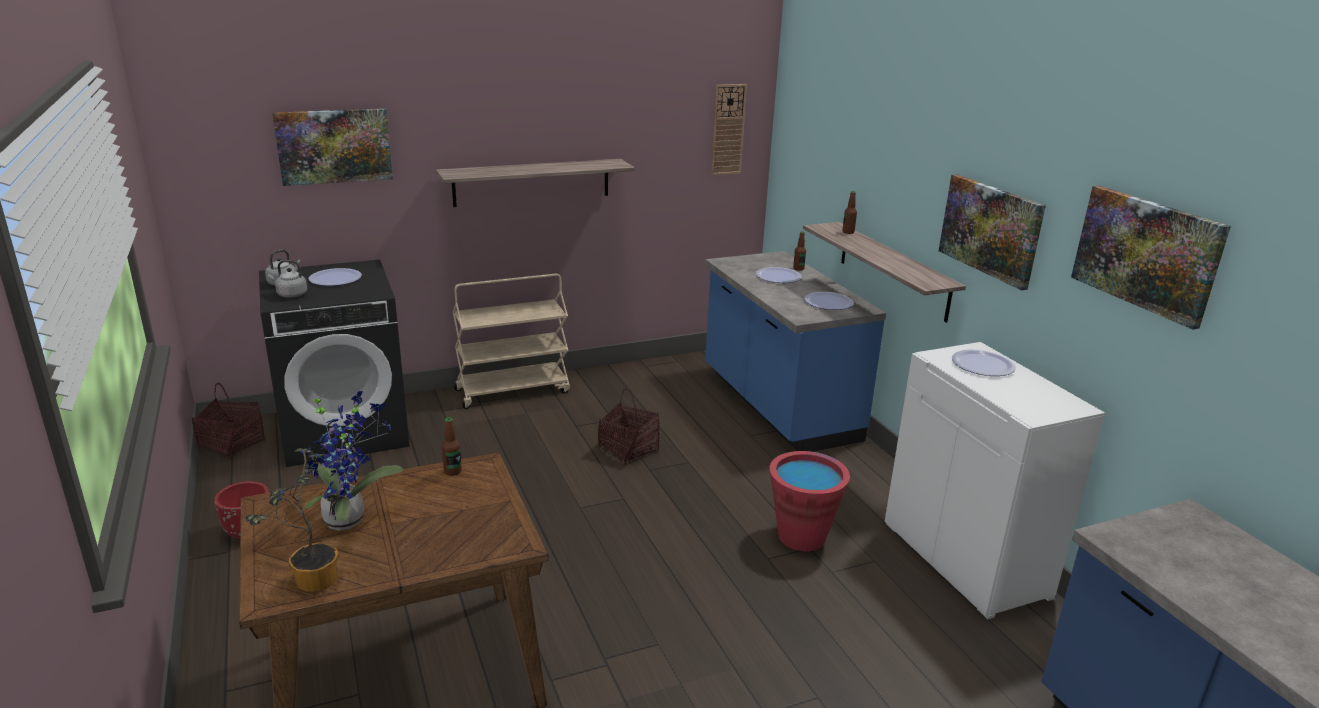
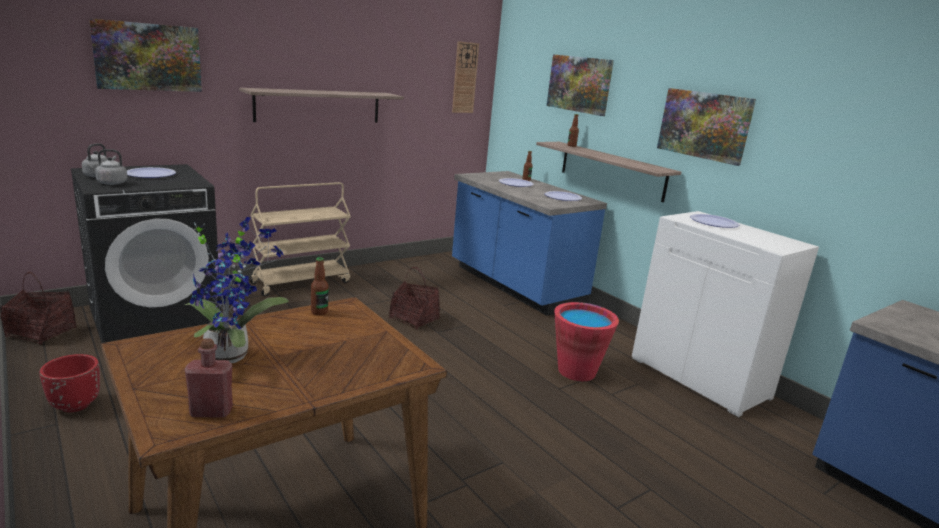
camera: 15 degrees left, 5 degrees down
potted plant [245,448,339,592] -> red bottle [185,338,233,418]
picture [1071,186,1231,330] -> picture moved to [547,54,614,116]

